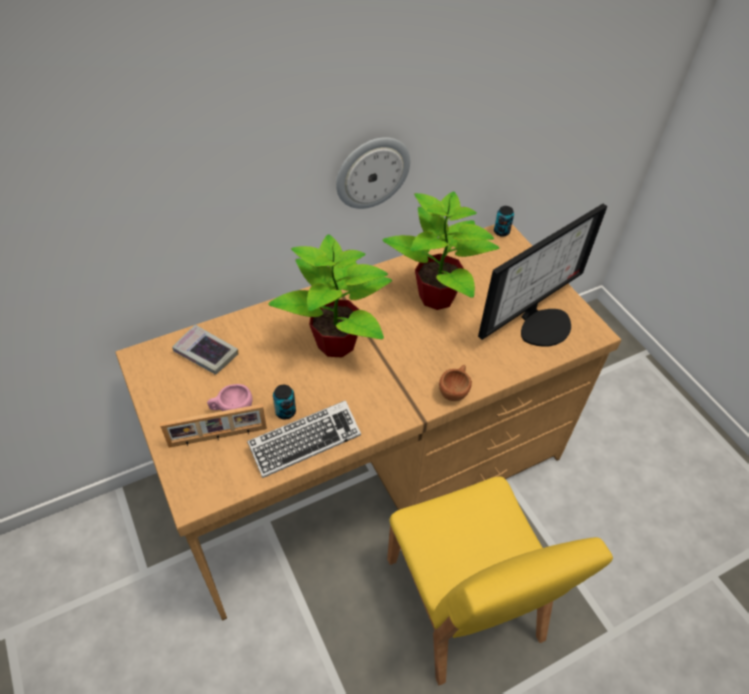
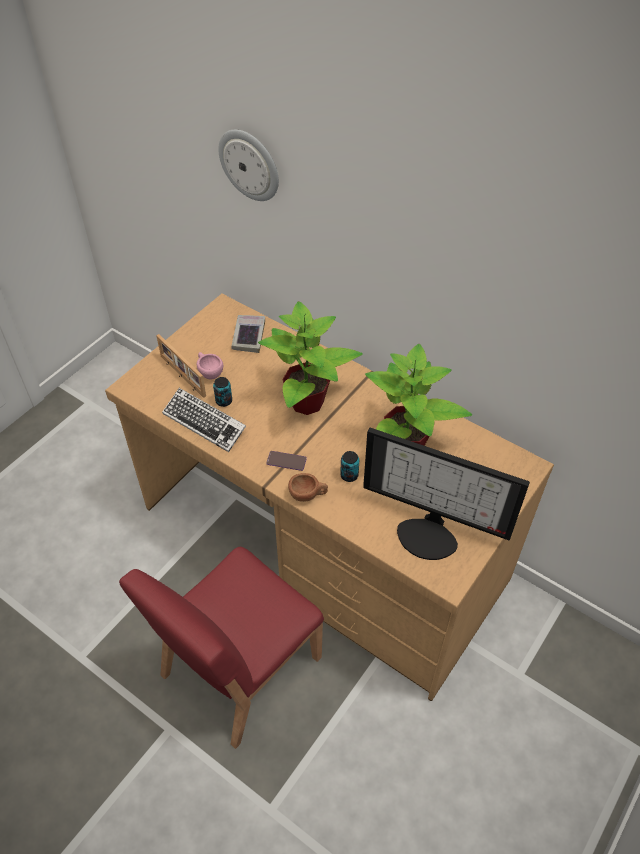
camera: 65 degrees right, 0 degrees up
wall clock [336,137,410,209] -> wall clock moved to [218,129,279,201]
yellow chair [387,477,613,685] -> red chair [119,547,324,749]
can [494,206,514,237] -> can moved to [340,451,359,482]
none -> phone [266,451,307,471]

